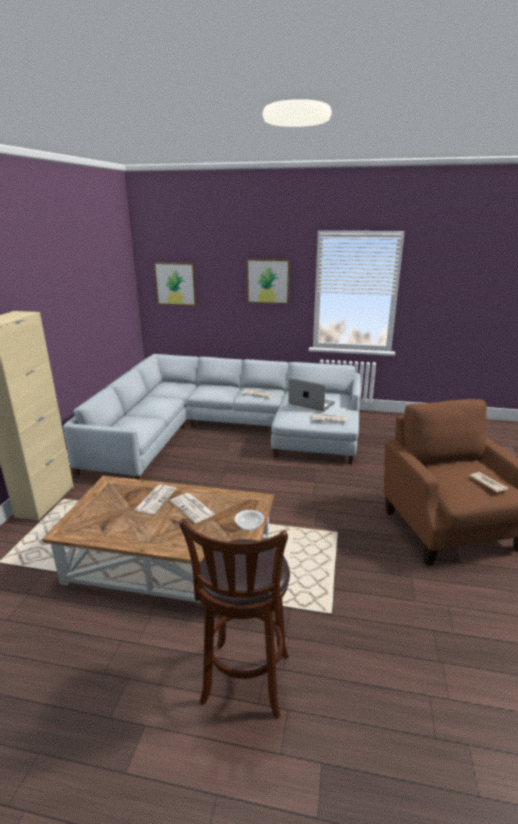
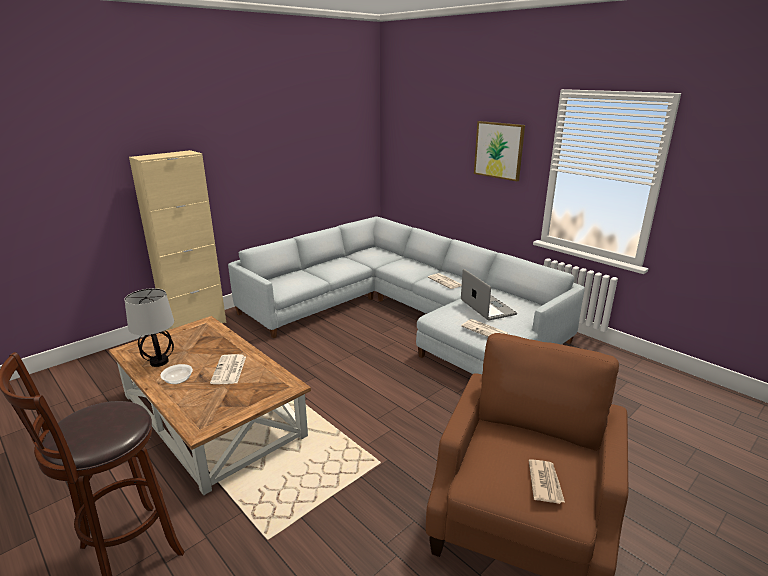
camera: 35 degrees right, 0 degrees up
newspaper [134,485,177,514] -> none
picture [154,262,197,306] -> none
bowl [235,510,264,530] -> bowl moved to [160,364,193,384]
none -> table lamp [124,288,174,367]

